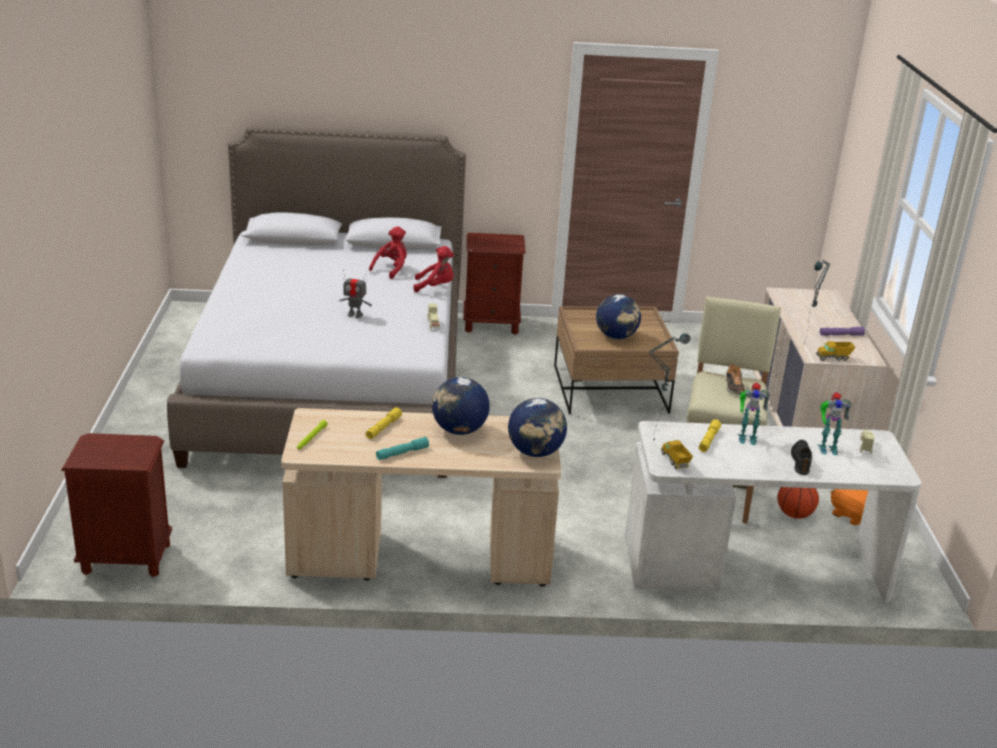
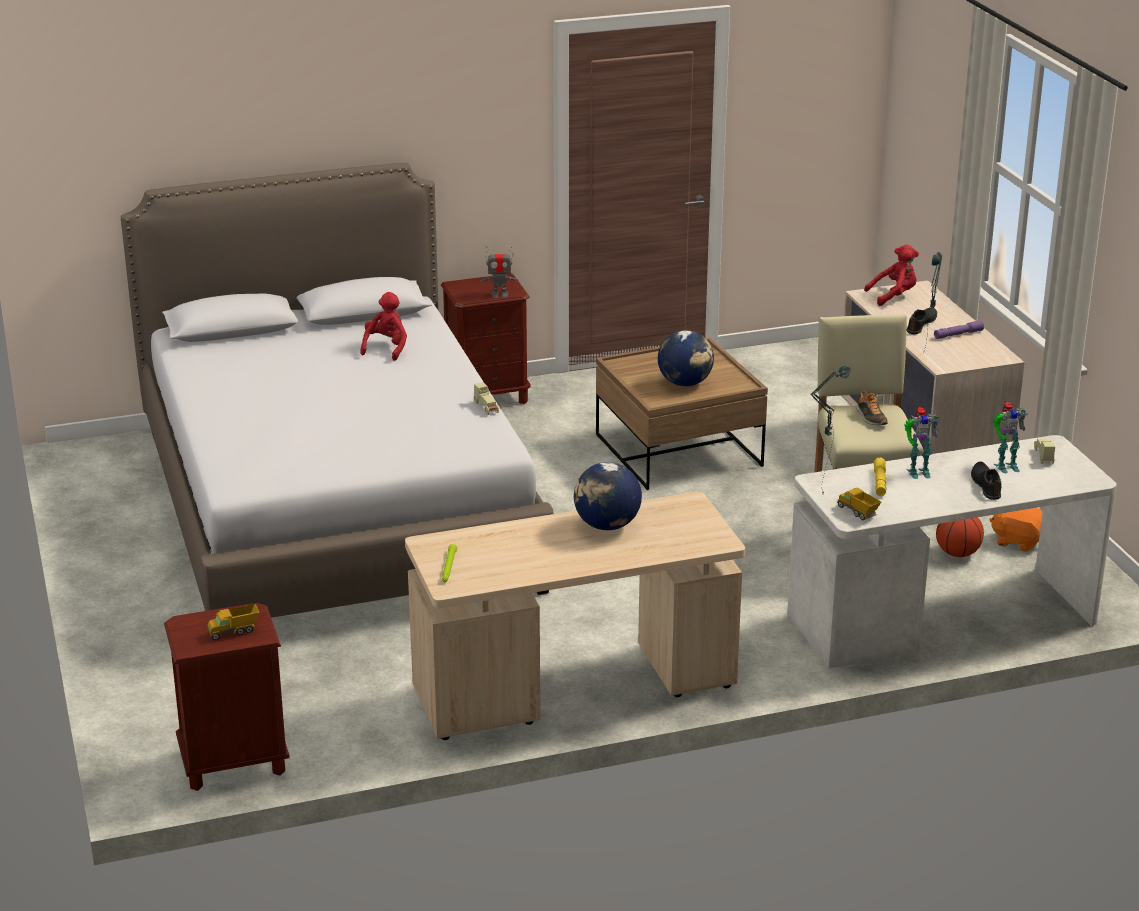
camera: 15 degrees left, 0 degrees up
toy robot [339,270,372,318] -> toy robot moved to [480,246,519,298]
yellow flashlight [366,407,402,439] -> none
turquoise flashlight [376,437,429,460] -> none
red plush toy [413,246,454,292] -> red plush toy moved to [864,245,919,306]
globe [508,398,567,457] -> none
toy truck [816,341,856,361] -> toy truck moved to [207,604,259,640]
none -> black shoe [907,307,937,334]

